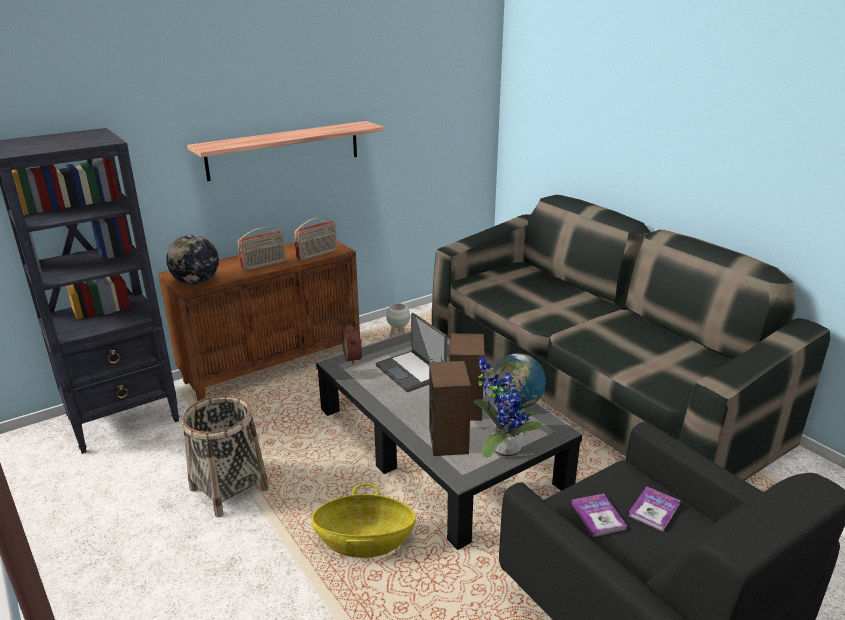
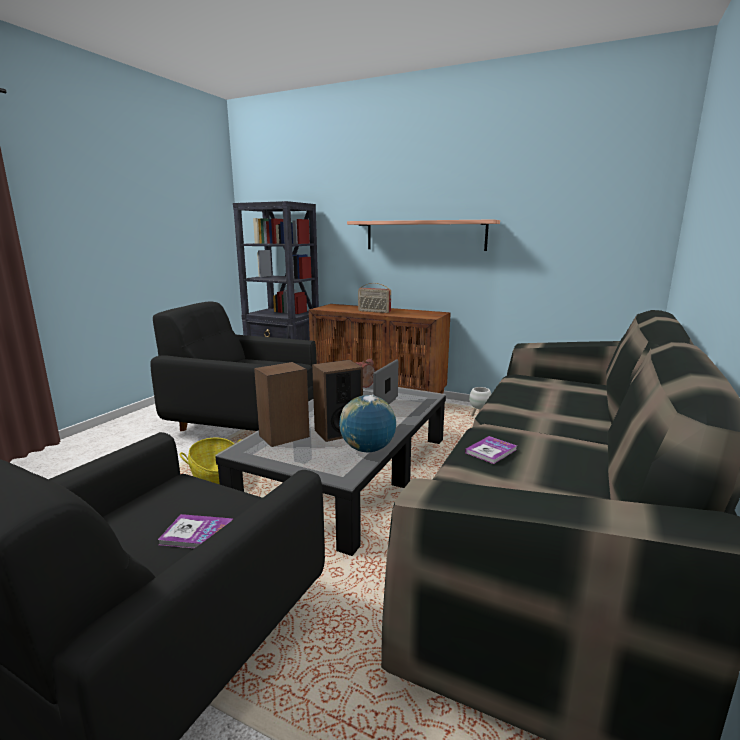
camera: 60 degrees right, 10 degrees down
globe [166,235,219,285] -> none
basket [182,395,269,517] -> black armchair [150,302,317,431]
radio [294,218,337,261] -> none
potted plant [473,356,542,458] -> none
book [572,494,627,537] -> book moved to [465,436,517,464]

